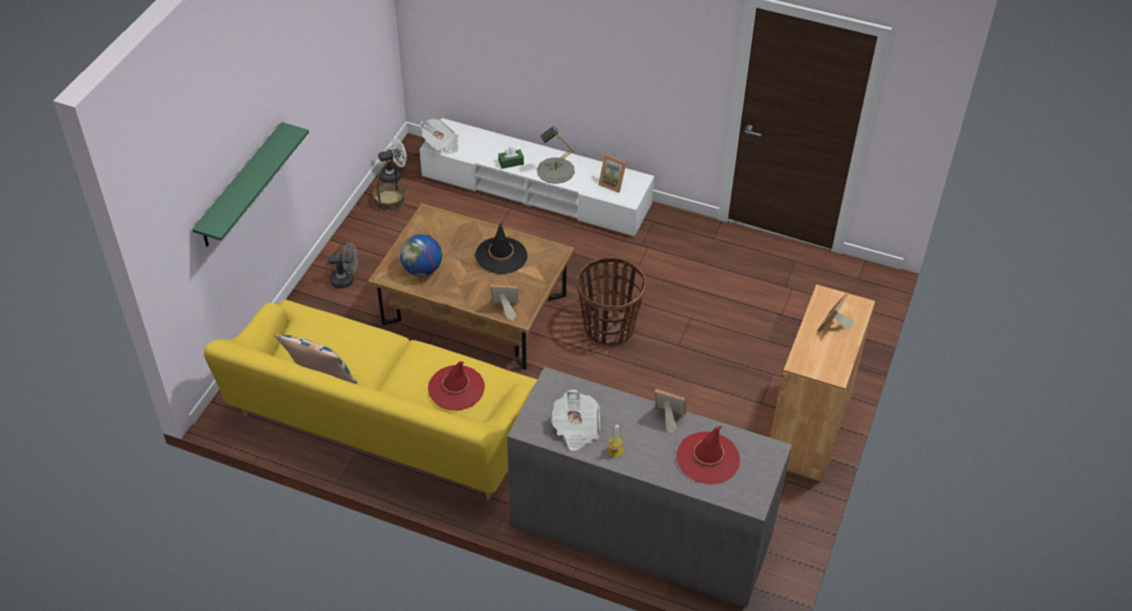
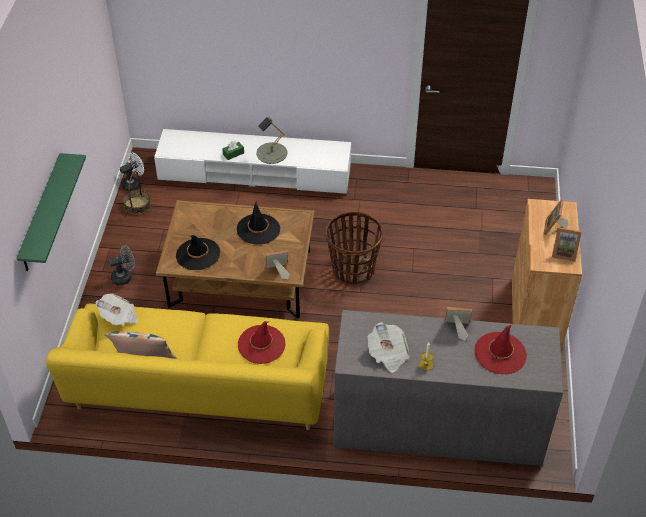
camera: 15 degrees left, 0 degrees up
globe [400,234,442,276] -> black hat [176,235,220,270]
newspaper [420,119,458,152] -> newspaper moved to [96,293,138,326]
picture frame [598,154,626,193] -> picture frame moved to [552,227,582,262]

